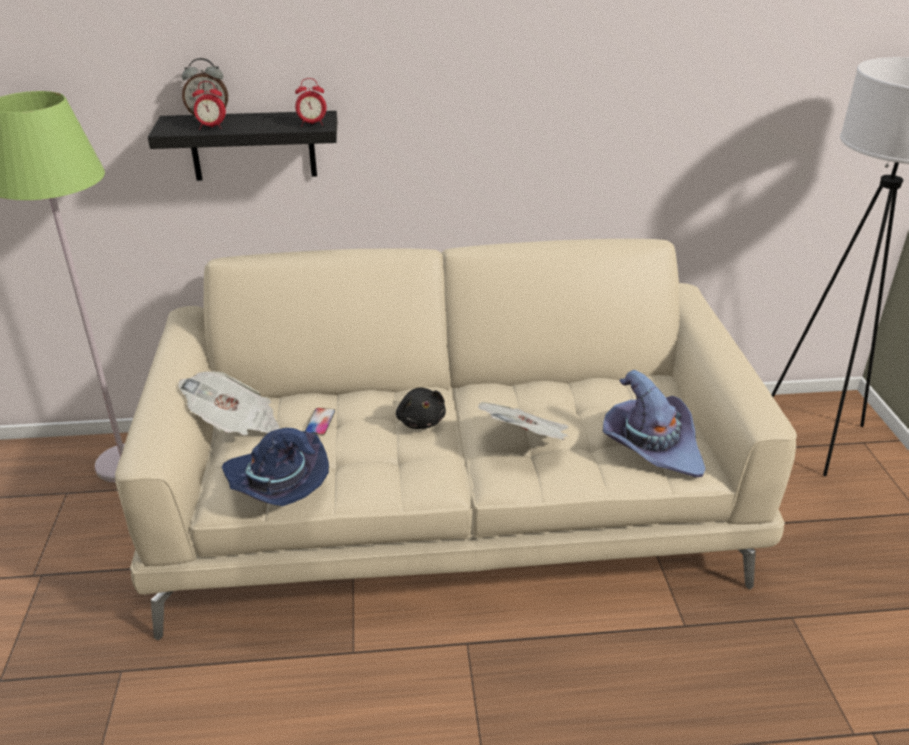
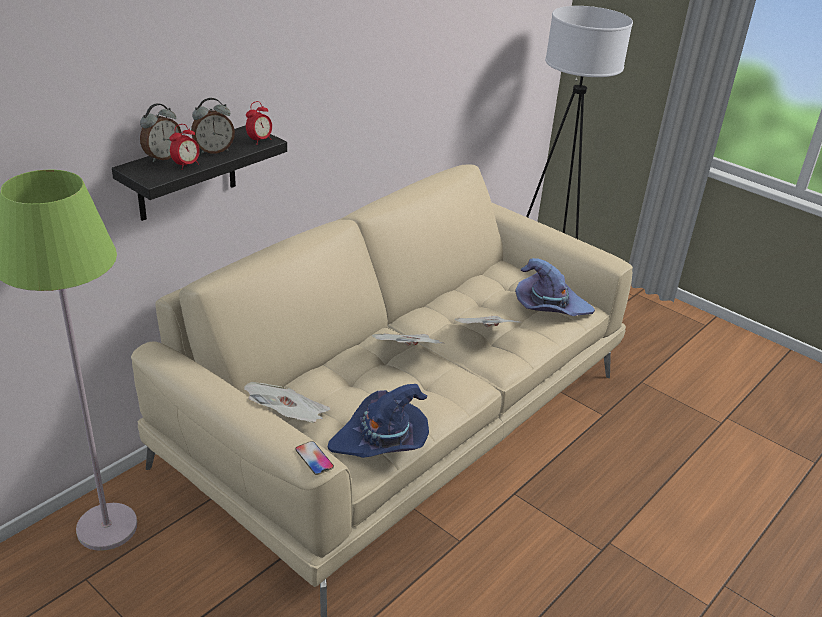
camera: 45 degrees left, 0 degrees up
phone [305,408,335,436] -> phone moved to [295,441,334,475]
black plush toy [396,387,446,429] -> newspaper [372,333,443,346]
none -> alarm clock [191,98,235,154]

